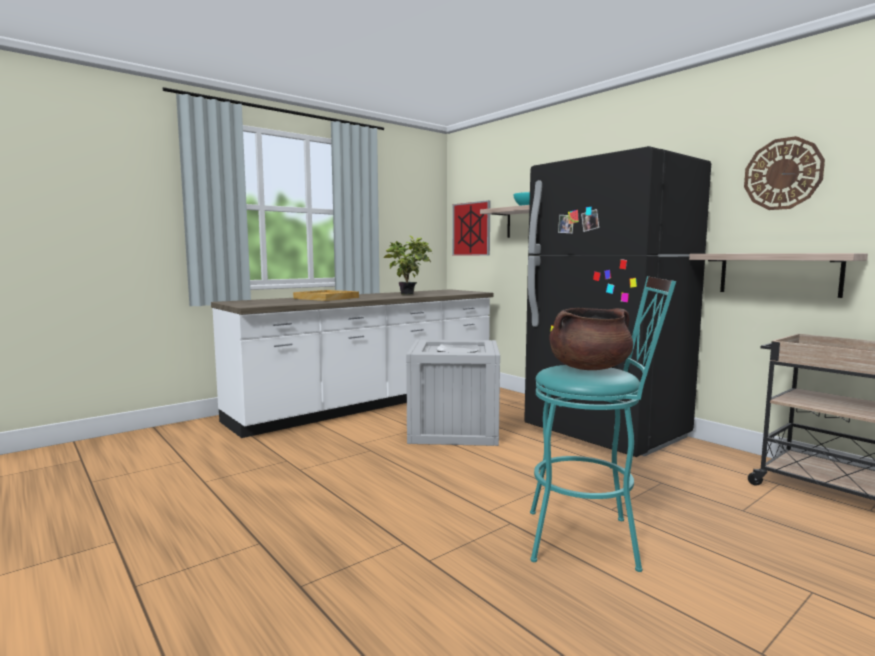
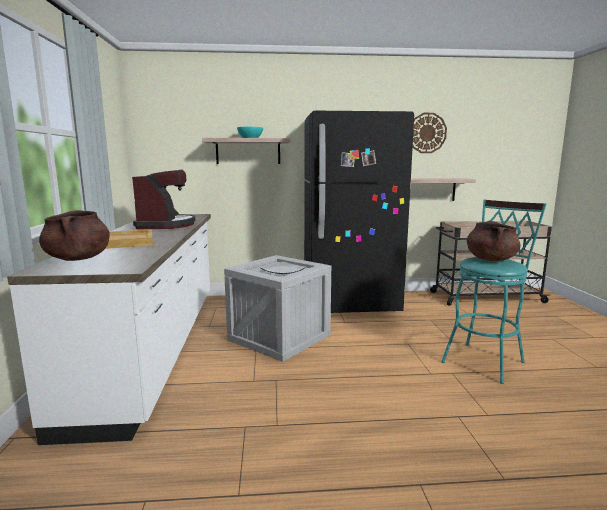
camera: 55 degrees left, 5 degrees up
potted plant [384,236,433,295] -> coffee machine [132,170,195,229]
picture [452,200,491,256] -> none
none -> brown cooking pot [39,210,110,261]

